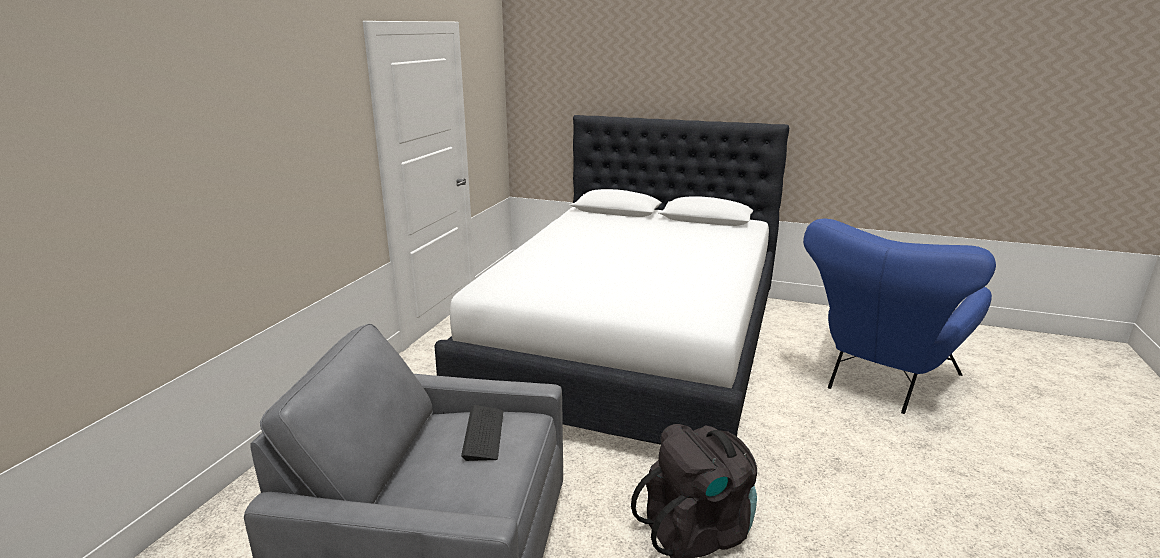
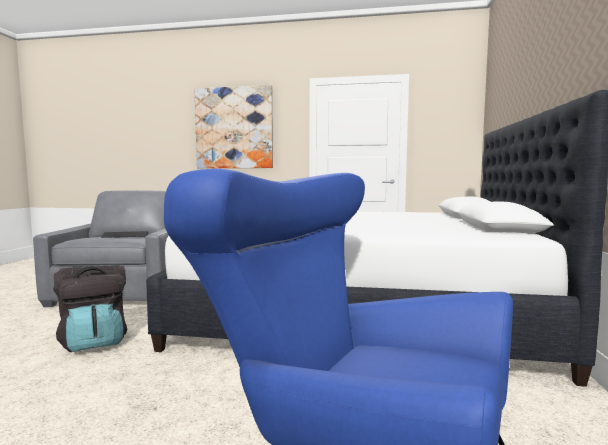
camera: 80 degrees right, 15 degrees down
none -> picture [195,85,273,168]

